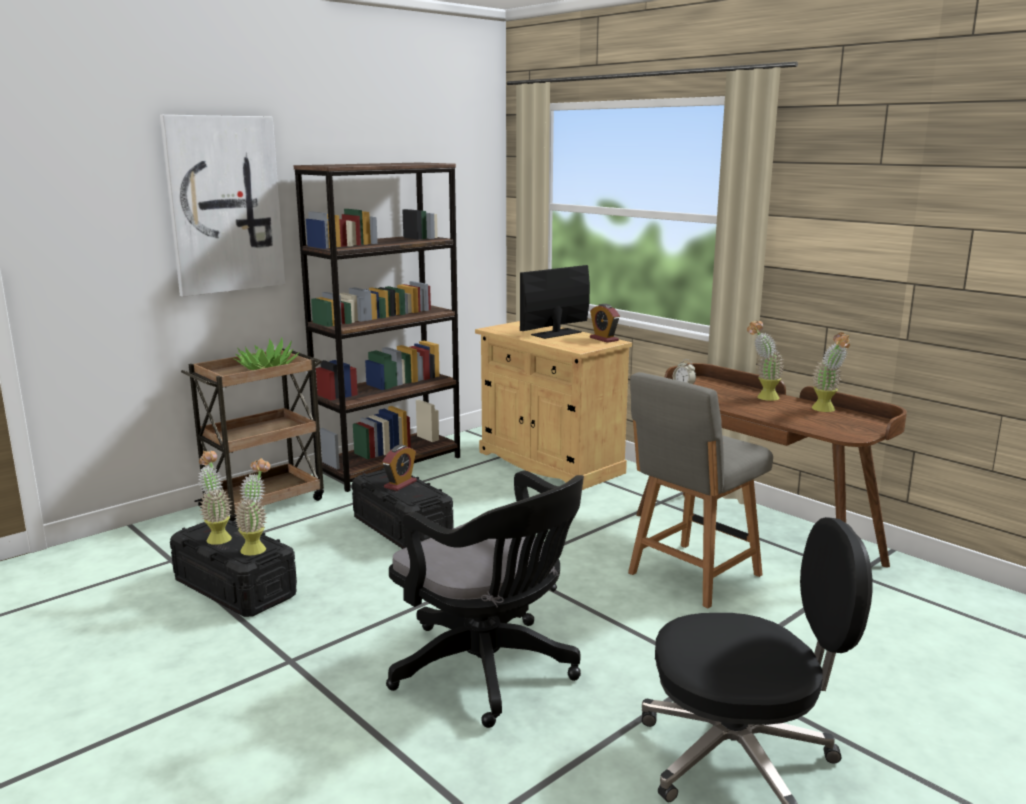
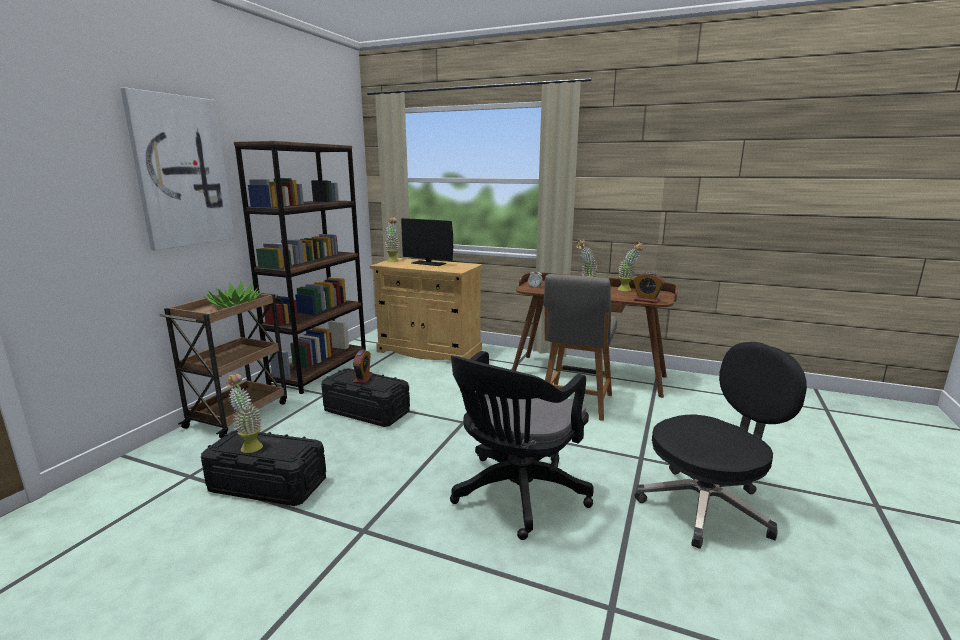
camera: 25 degrees left, 0 degrees up
potted plant [234,458,270,556] -> potted plant moved to [384,217,399,262]
black office chair [386,470,584,728] -> black office chair turned 105 degrees clockwise [450,351,594,540]
monitor [520,265,590,339] -> monitor turned 90 degrees counterclockwise [401,218,453,266]
alarm clock [590,304,620,343] -> alarm clock moved to [633,272,665,303]

